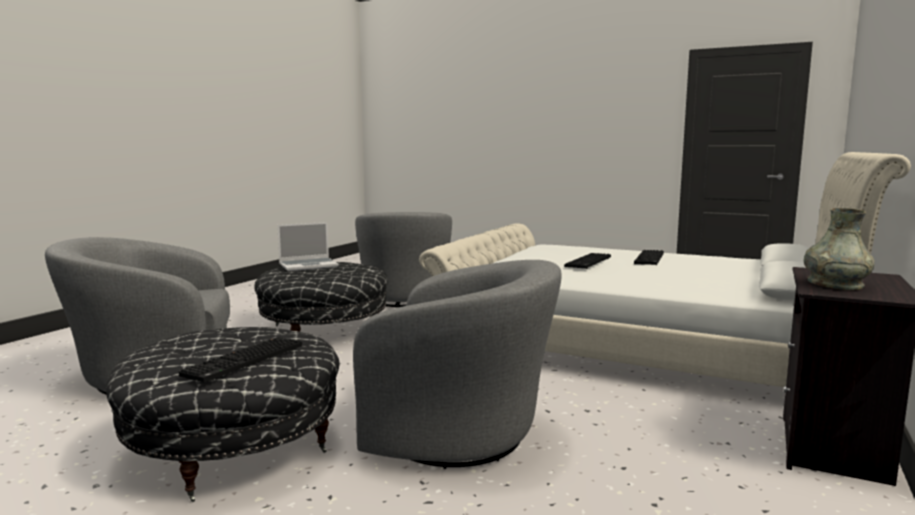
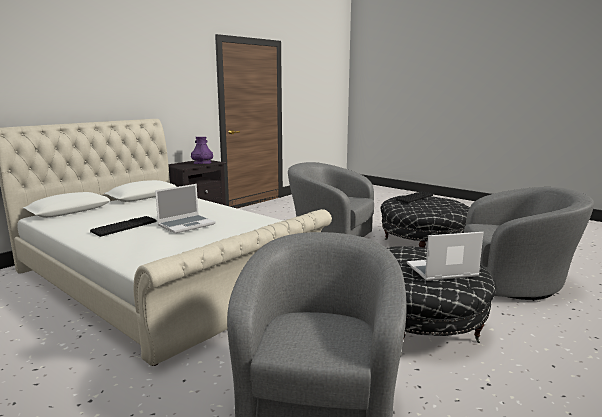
camera: 165 degrees left, 5 degrees up
keyboard [564,253,611,269] -> laptop [155,184,215,234]
grey vase [804,208,874,290] -> purple vase [191,137,213,164]

